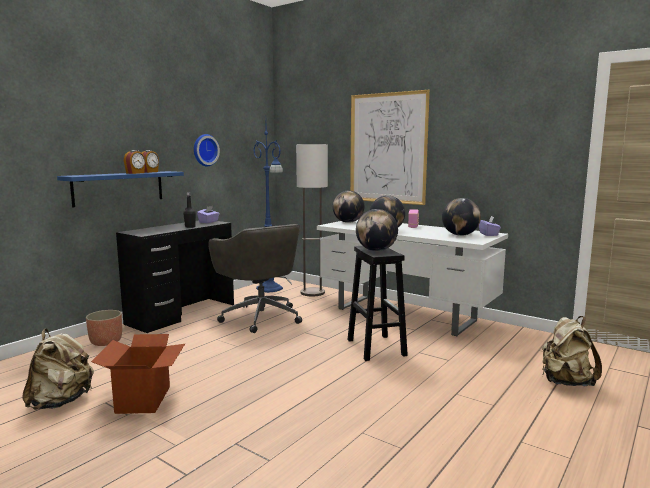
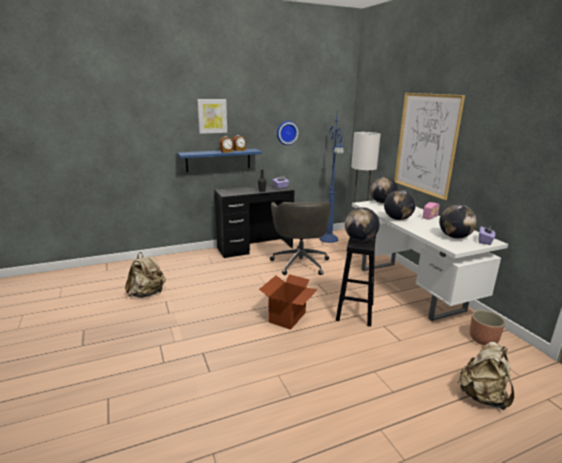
camera: 30 degrees right, 10 degrees up
planter [86,310,122,346] -> planter moved to [470,310,505,346]
cardboard box [91,334,185,414] -> cardboard box moved to [259,274,318,330]
none -> picture [197,99,227,134]

